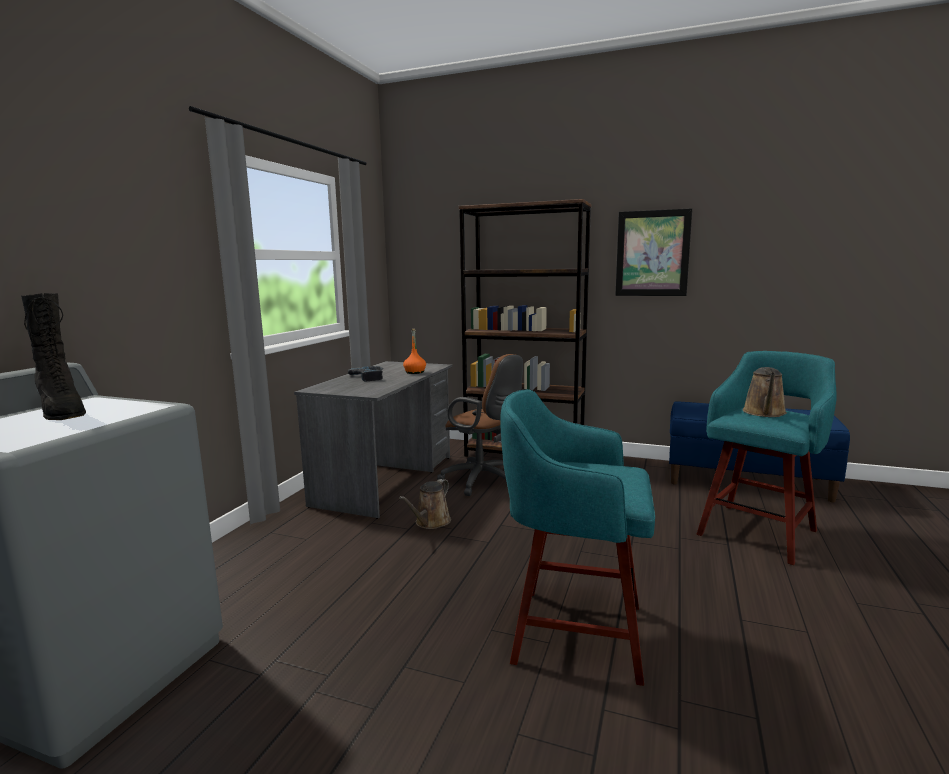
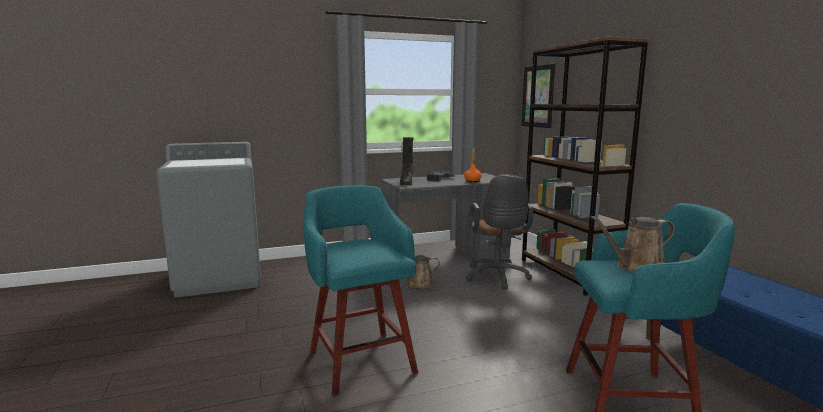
camera: 50 degrees right, 0 degrees up
black boot [21,293,86,420] -> black boot moved to [400,137,414,185]
picture [615,208,692,296] -> picture moved to [522,63,555,128]

